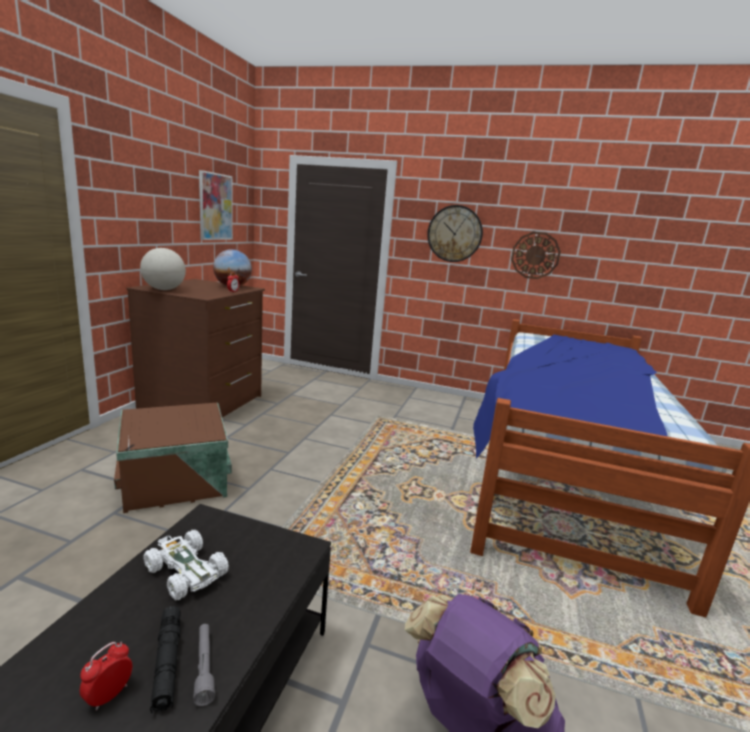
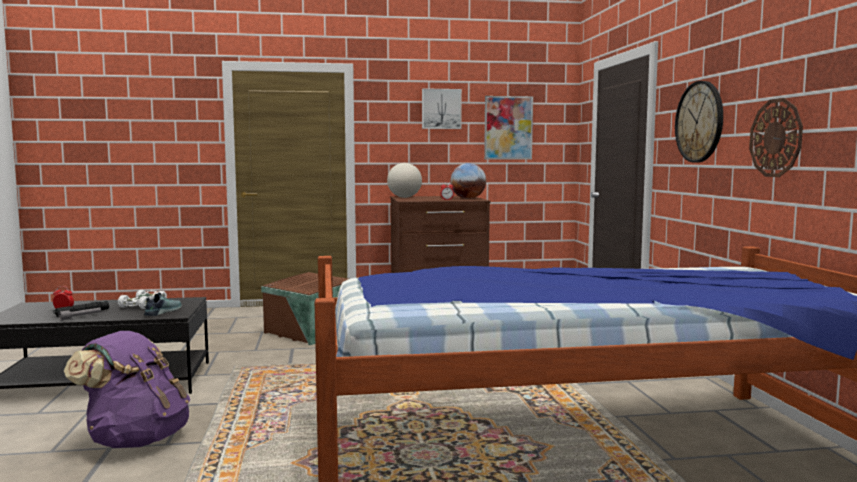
camera: 65 degrees right, 10 degrees down
none -> shoe [144,292,182,316]
none -> picture [422,88,462,129]

